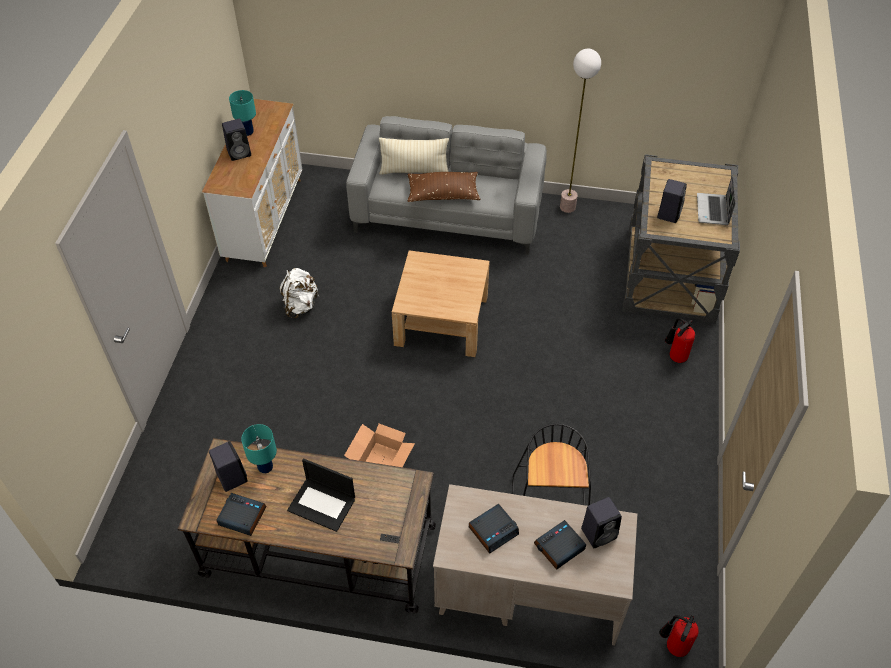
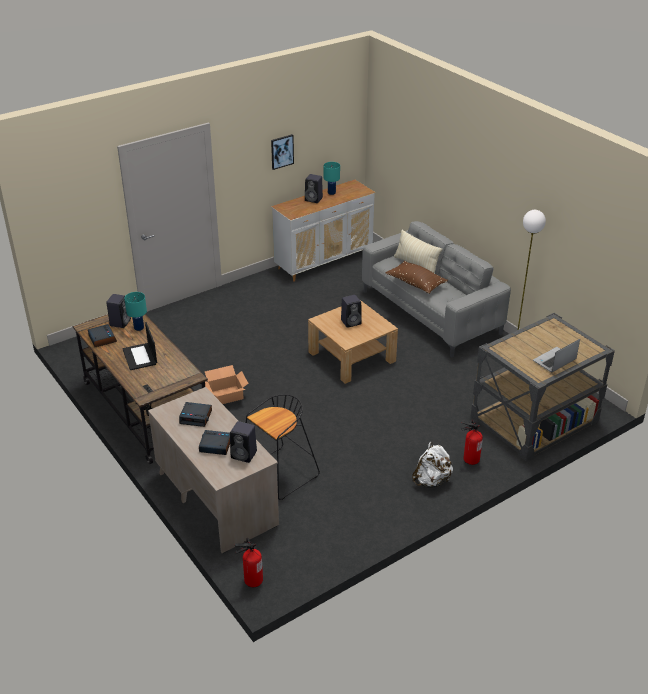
camera: 45 degrees right, 15 degrees down
white backpack [280,268,320,318] -> white backpack moved to [412,442,453,488]
black speaker [657,179,687,223] -> black speaker moved to [341,295,362,328]
none -> picture [271,134,294,170]

